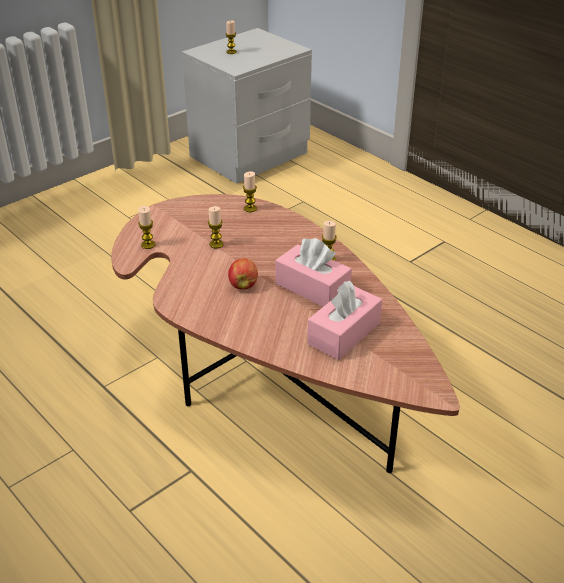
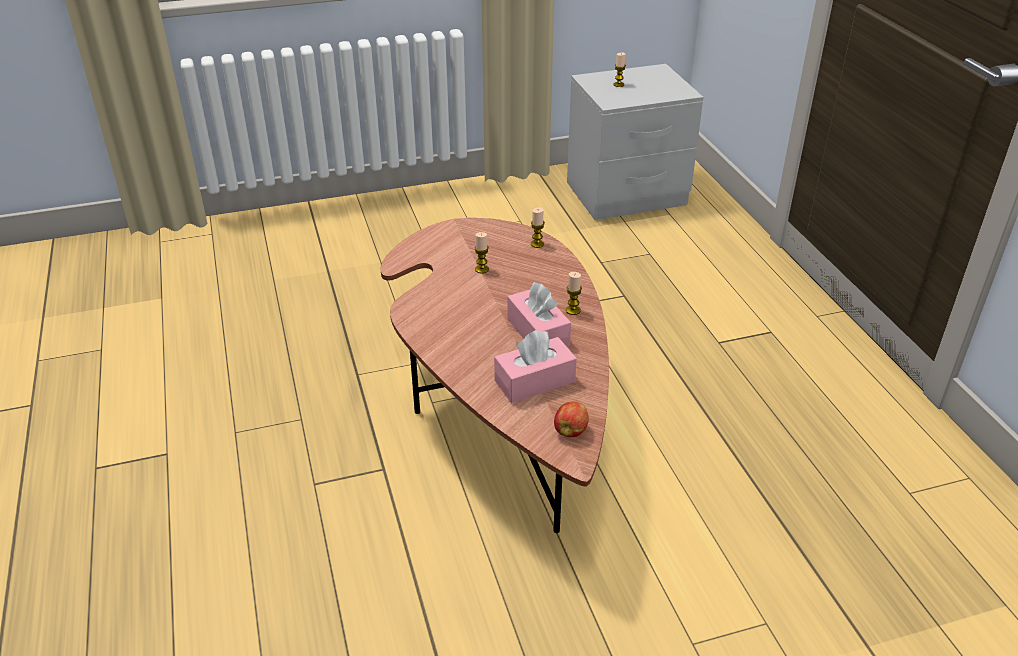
camera: 25 degrees right, 0 degrees up
candle [138,206,155,249] -> none
apple [228,258,258,290] -> apple moved to [554,401,589,437]

